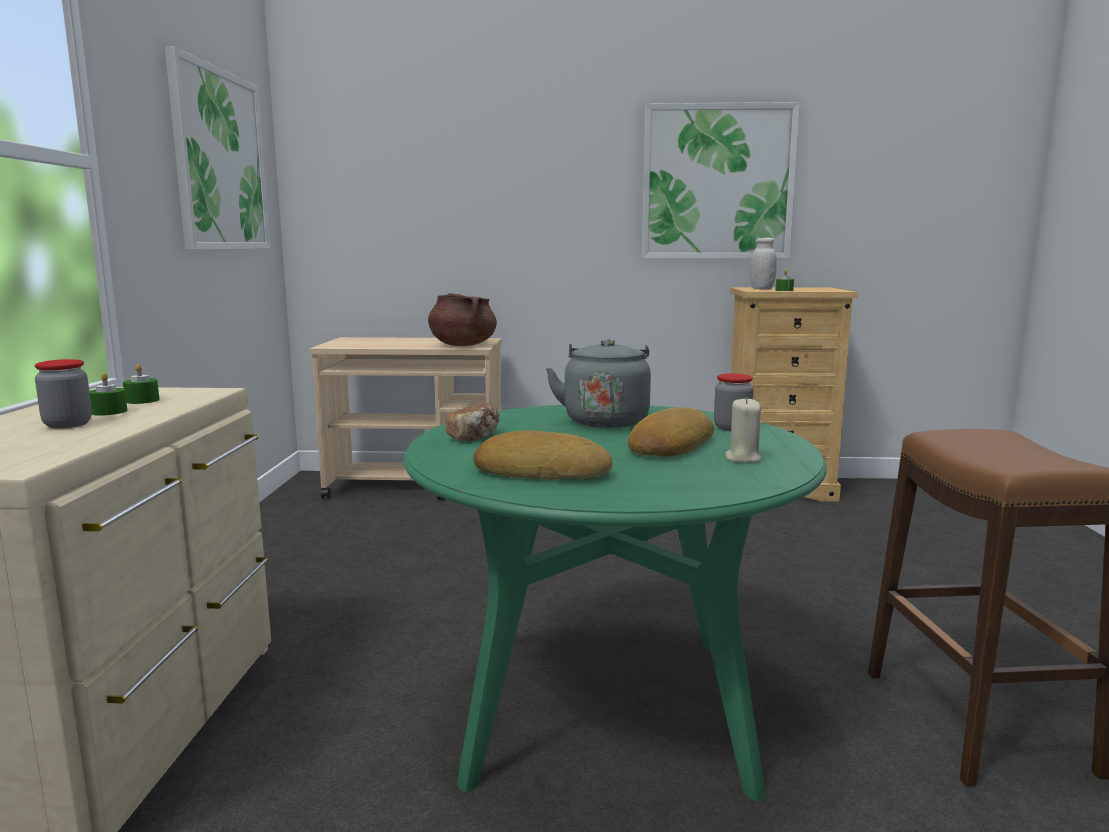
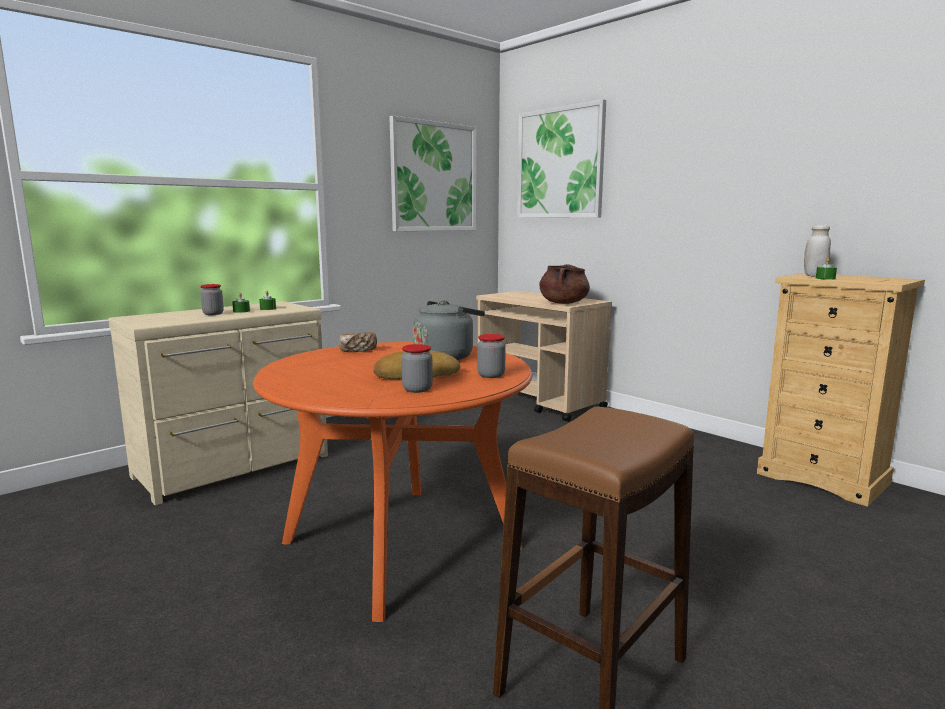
camera: 45 degrees right, 0 degrees up
green dining table [404,405,827,802] -> orange dining table [253,342,533,622]
bread [473,430,612,480] -> none
picture [642,102,800,259] -> picture moved to [517,99,606,218]
beige candle [725,397,761,463] -> jar [401,344,433,393]

